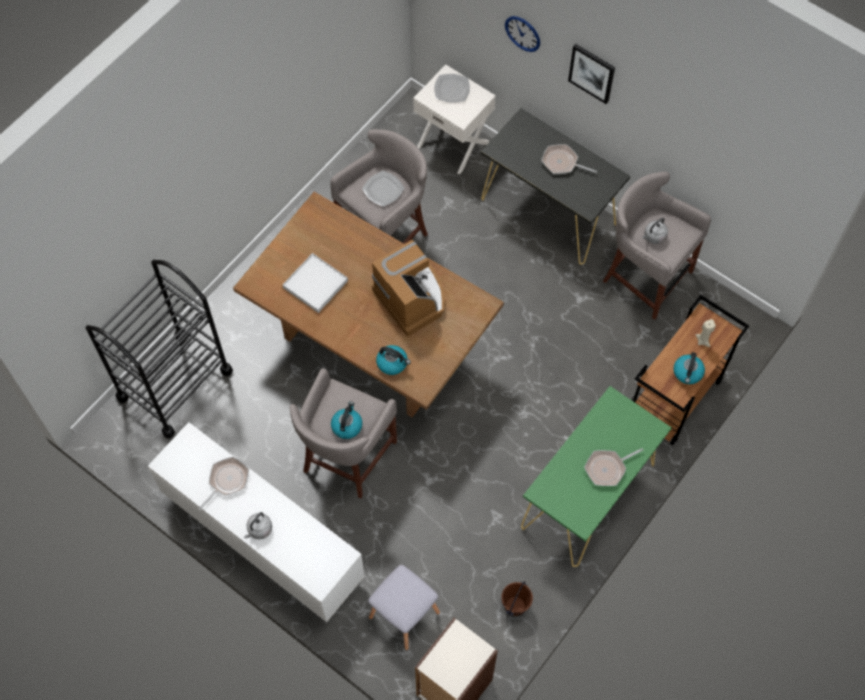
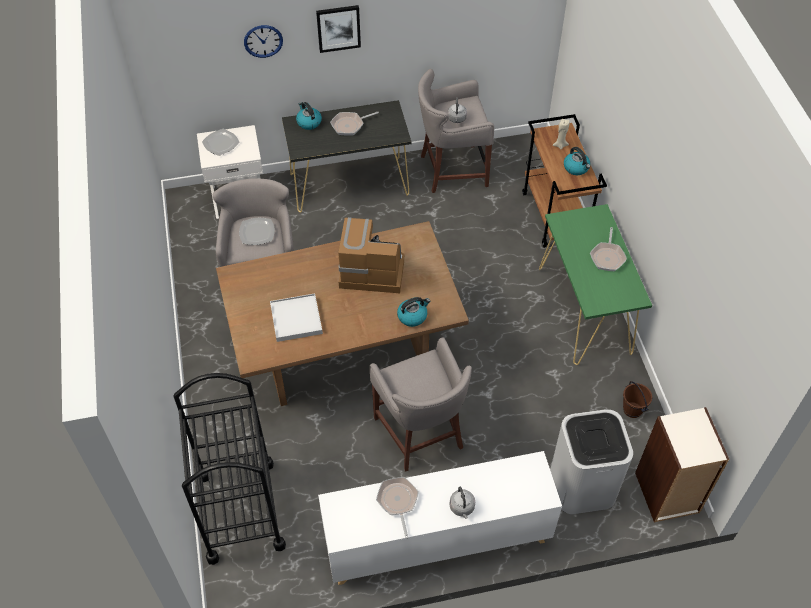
camera: 50 degrees left, 10 degrees down
kettle [331,401,363,439] -> kettle moved to [296,102,322,130]
grey stool [368,565,440,650] -> white trash can [550,409,633,514]

